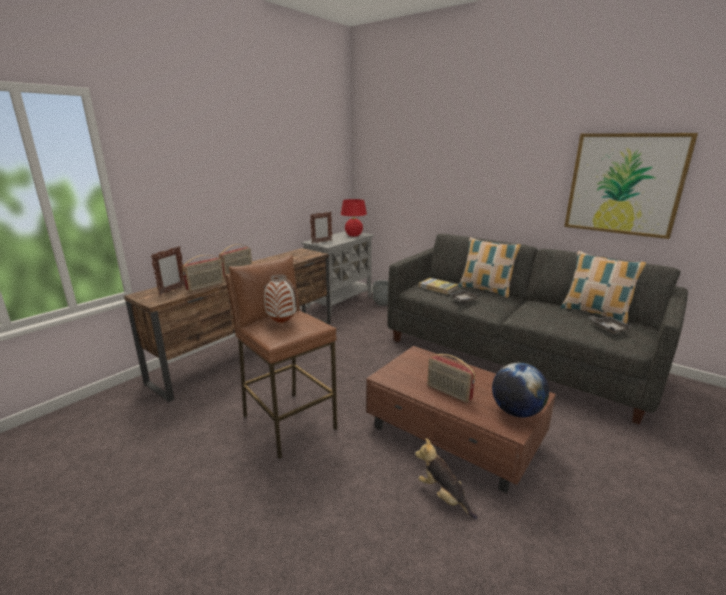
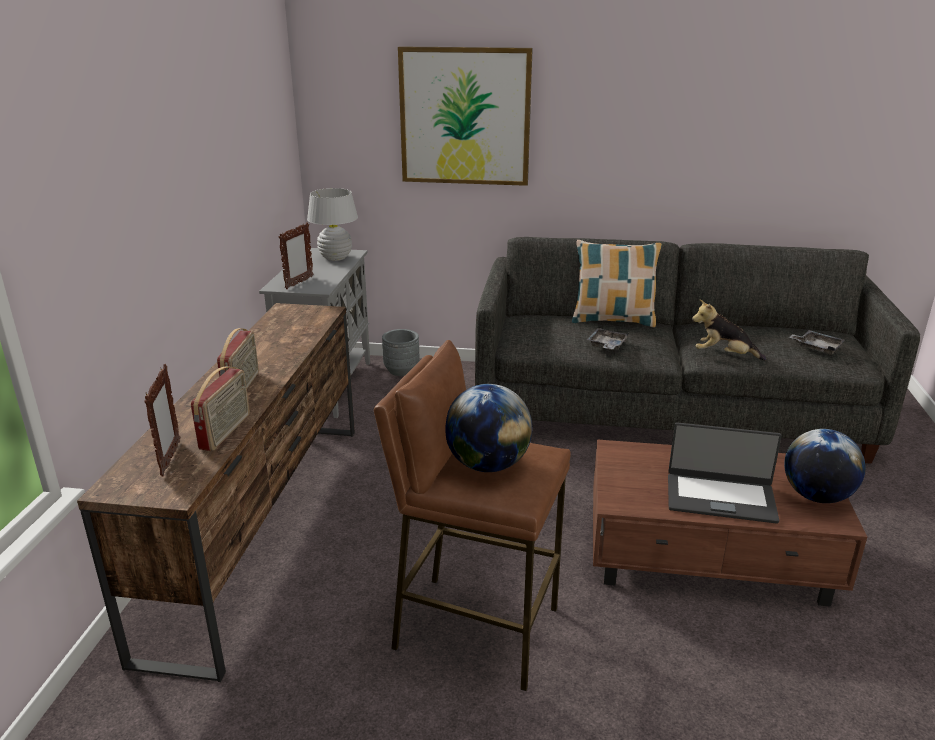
camera: 30 degrees left, 5 degrees up
vase [264,274,297,323] -> globe [446,384,533,472]
red table lamp [341,199,367,237] -> white table lamp [307,188,358,261]
plush toy [415,438,478,520] -> plush toy moved to [692,300,766,361]
book [419,278,458,294] -> none
radio [427,354,476,403] -> laptop [668,422,782,524]
pillow [561,251,647,324] -> none
picture [564,133,698,239] -> picture moved to [398,46,533,186]

